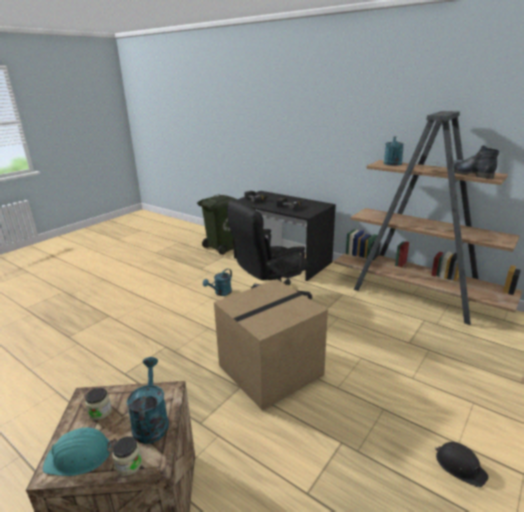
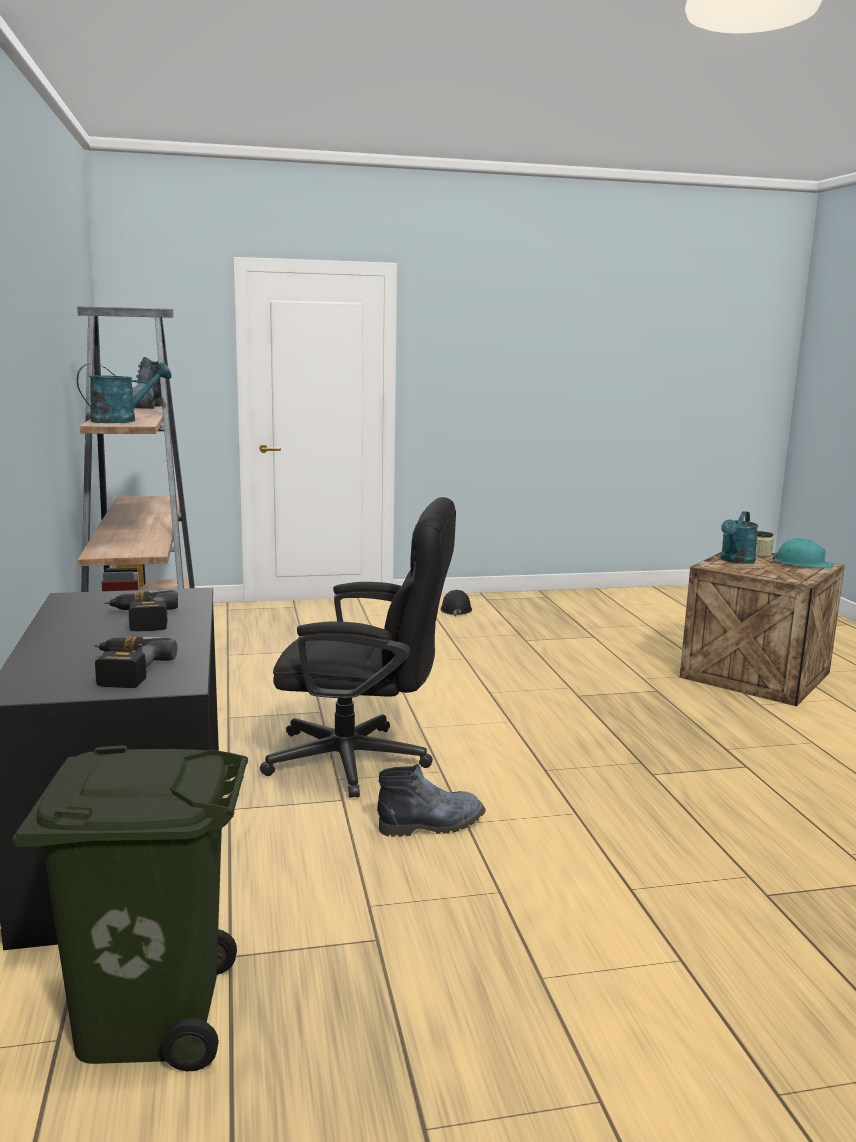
camera: 140 degrees left, 10 degrees down
jar [85,388,112,420] -> none
turquoise watering can [203,268,232,296] -> boot [377,764,485,837]
cardboard box [214,279,328,411] -> none

